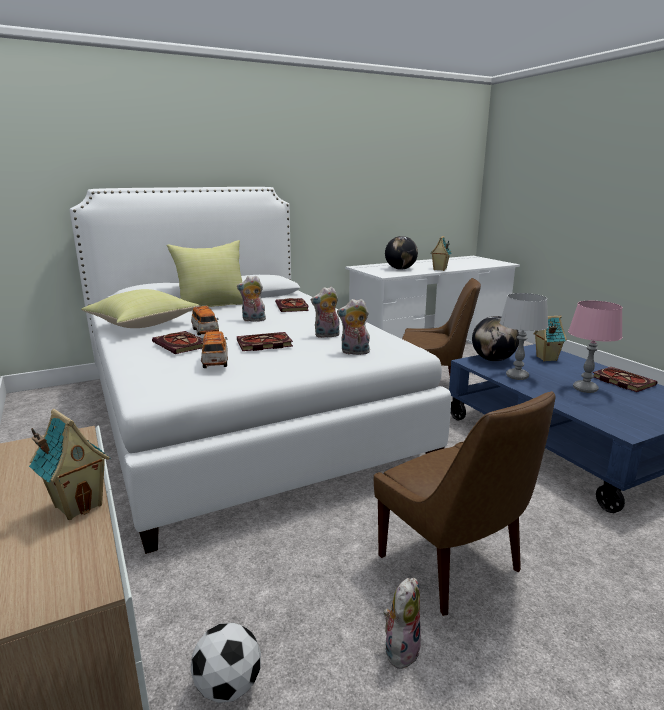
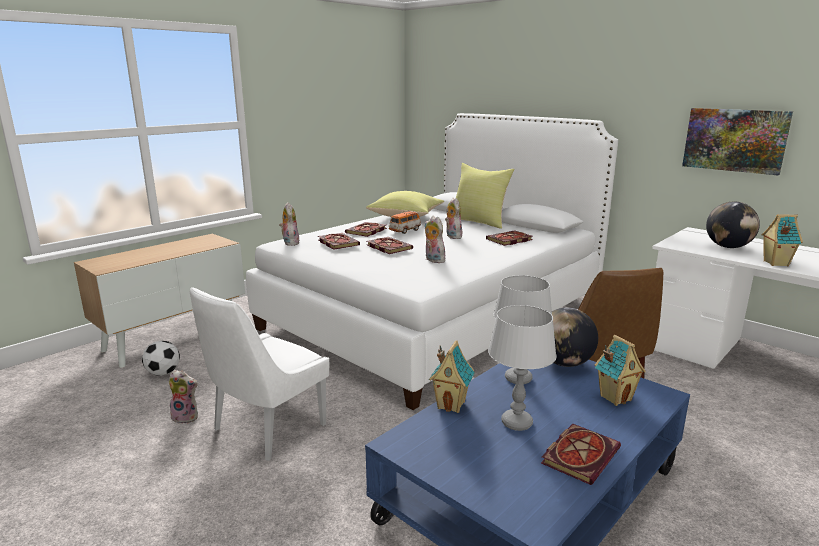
camera: 70 degrees right, 0 degrees up
toy house [29,409,110,520] -> toy house moved to [429,340,475,413]
toy car [201,331,228,368] -> book [318,233,360,250]
plush toy [337,299,370,355] -> plush toy moved to [279,202,299,246]
brown chair [374,391,556,616] -> white chair [190,287,329,461]
pink table lamp [568,301,622,393] -> grey table lamp [488,305,557,431]
none -> picture [682,108,793,175]

